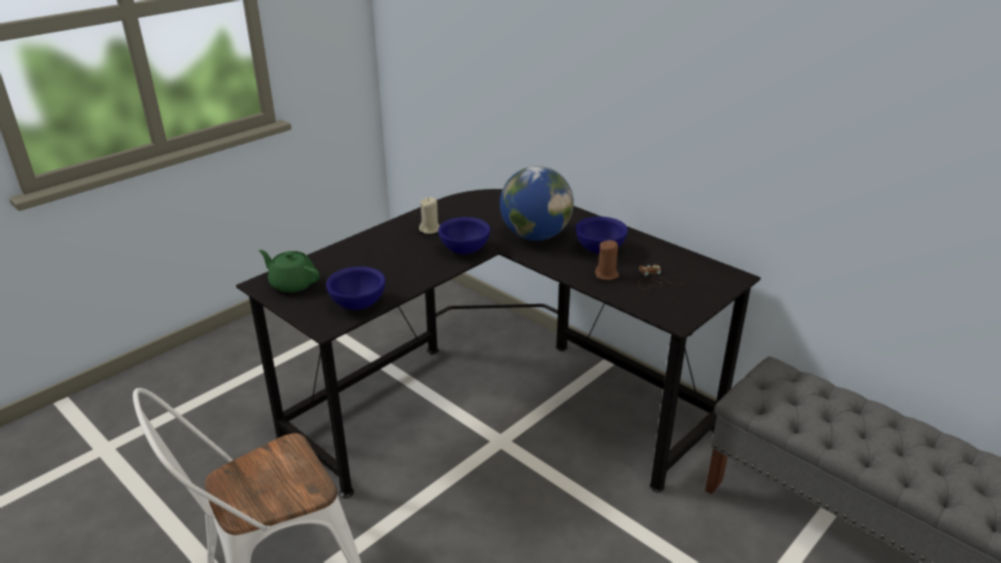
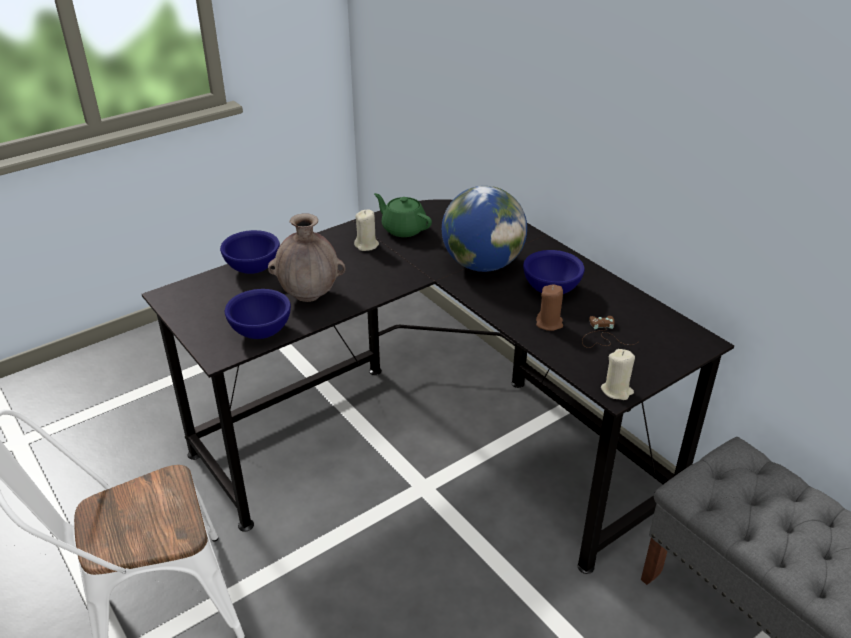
camera: 10 degrees right, 5 degrees up
green teapot [259,250,320,293] -> green teapot moved to [374,193,432,237]
blue bowl [438,217,490,254] -> blue bowl moved to [220,230,280,274]
none -> brown vase [268,213,345,302]
none -> beige candle [601,349,635,400]

